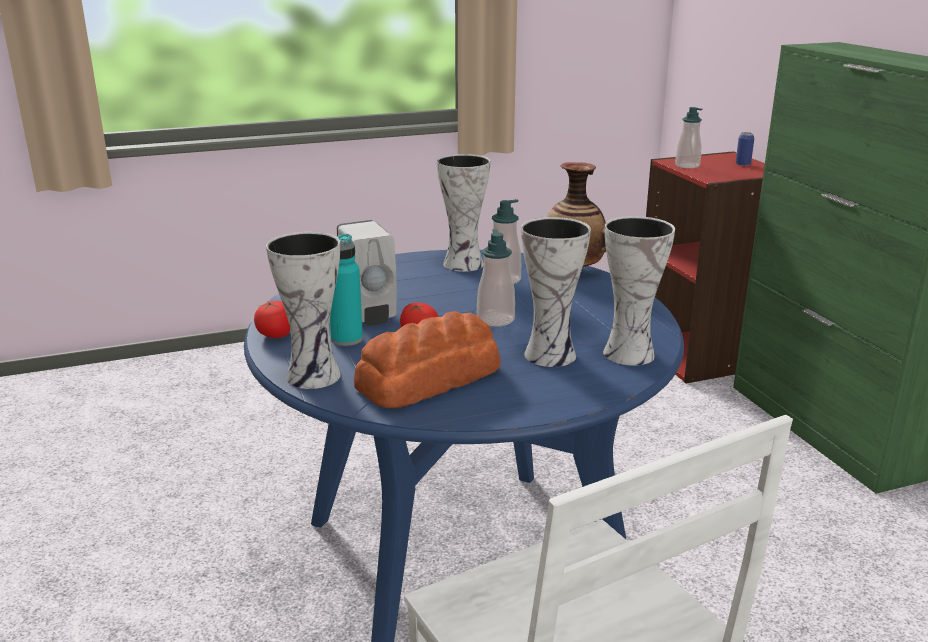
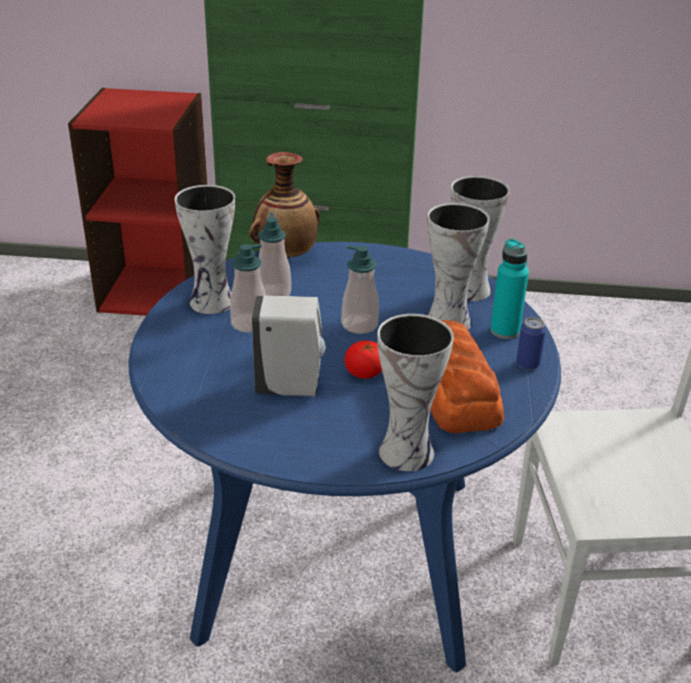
camera: 65 degrees left, 10 degrees up
tomato [254,301,290,338] -> none
turquoise bottle [330,234,363,346] -> turquoise bottle moved to [490,239,529,339]
soap dispenser [675,107,703,168] -> soap dispenser moved to [230,244,266,333]
can [736,132,754,166] -> can moved to [516,317,546,370]

